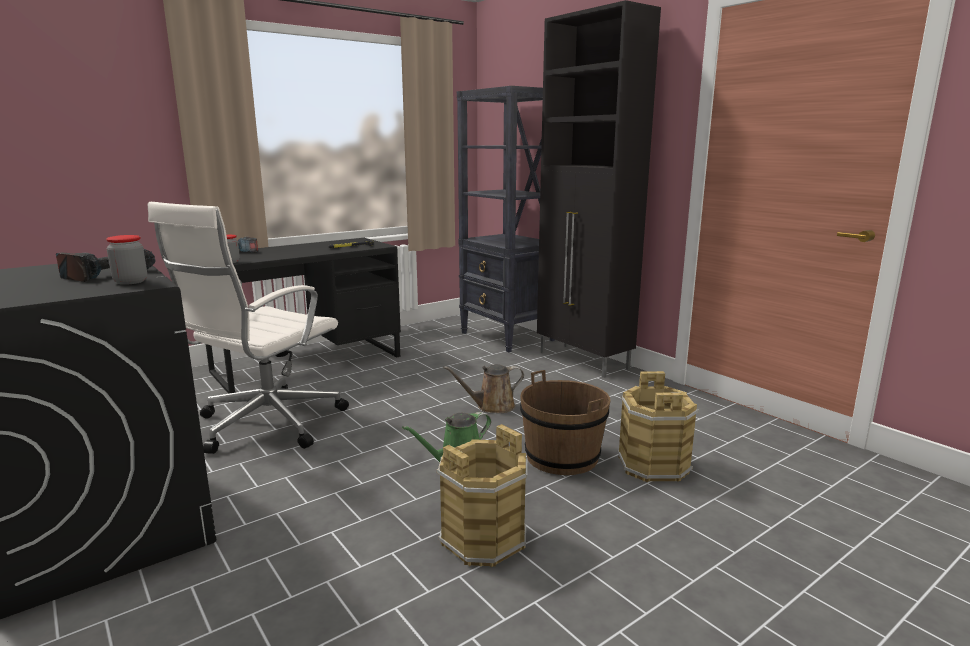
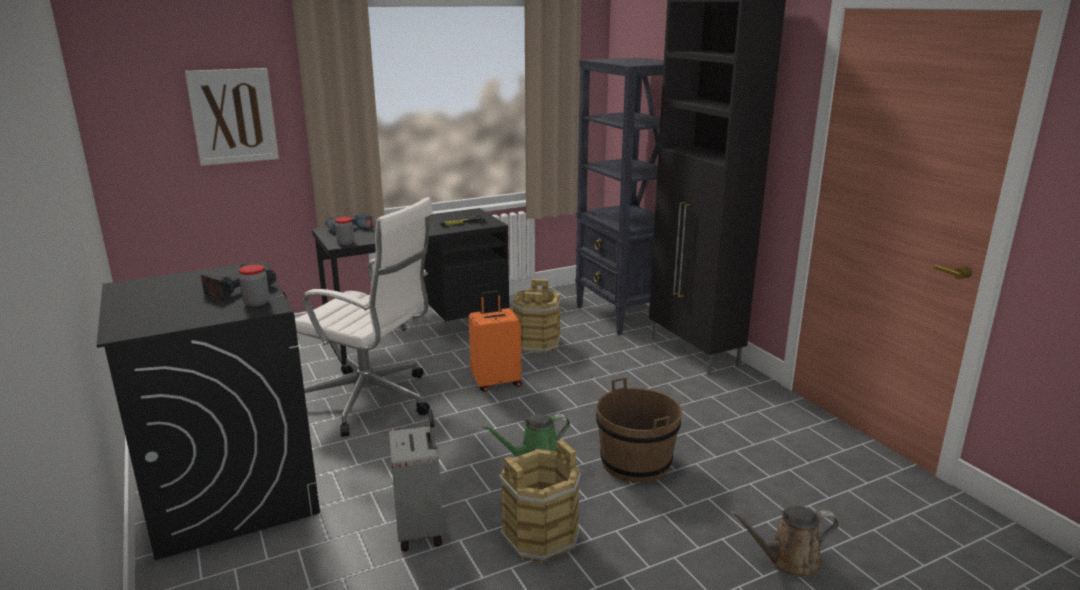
camera: 10 degrees right, 5 degrees up
white office chair [148,202,349,454] -> white office chair turned 105 degrees counterclockwise [295,197,433,437]
brown watering can [443,364,524,413] -> brown watering can moved to [729,506,839,578]
brown bucket [618,371,699,483] -> brown bucket moved to [512,279,561,353]
none -> picture [185,68,279,166]
none -> grey suitcase [389,409,443,552]
none -> orange suitcase [469,291,522,392]

